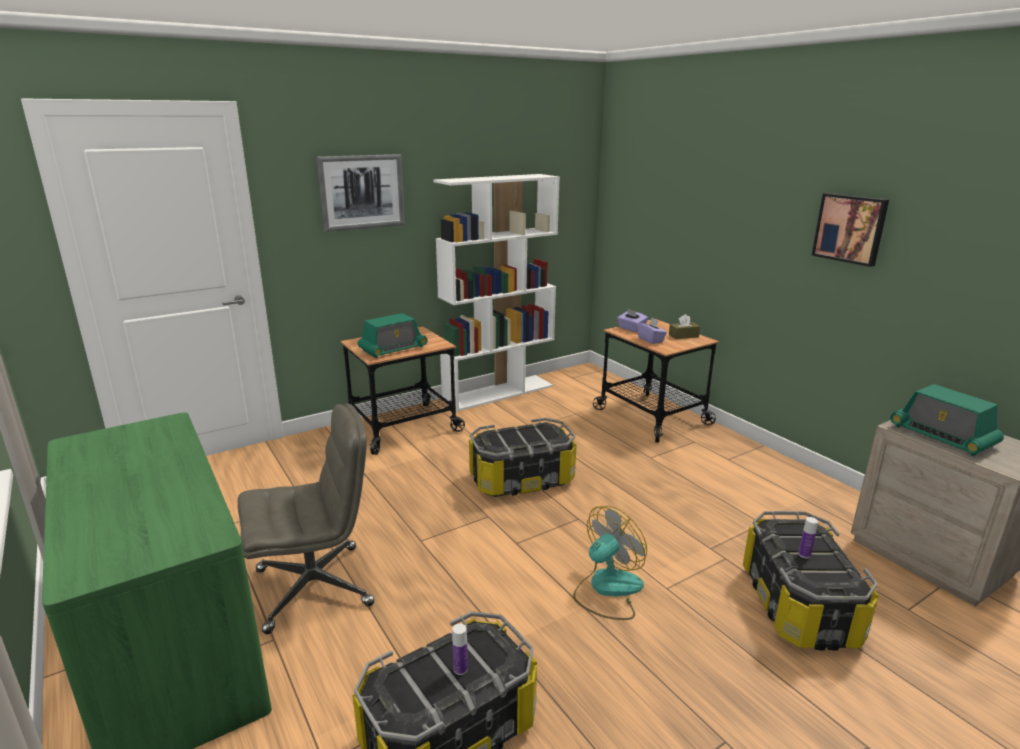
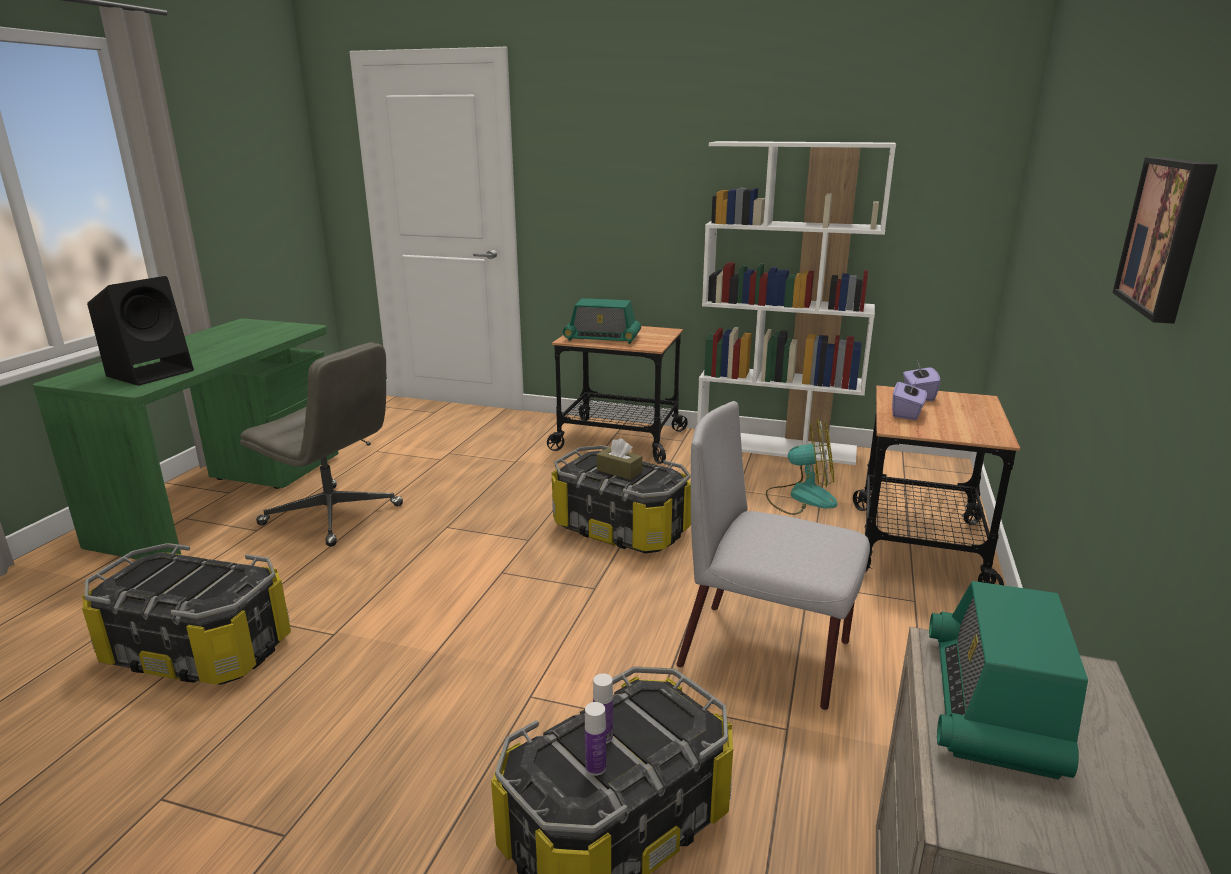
camera: 50 degrees right, 0 degrees up
picture [316,154,405,232] -> none
bottle [452,624,468,675] -> bottle moved to [585,702,606,776]
fan [573,506,647,620] -> fan moved to [766,419,837,515]
brown tissue box [669,314,700,339] -> brown tissue box moved to [596,438,642,480]
none -> black speaker [87,276,194,386]
none -> grey chair [676,401,870,710]

